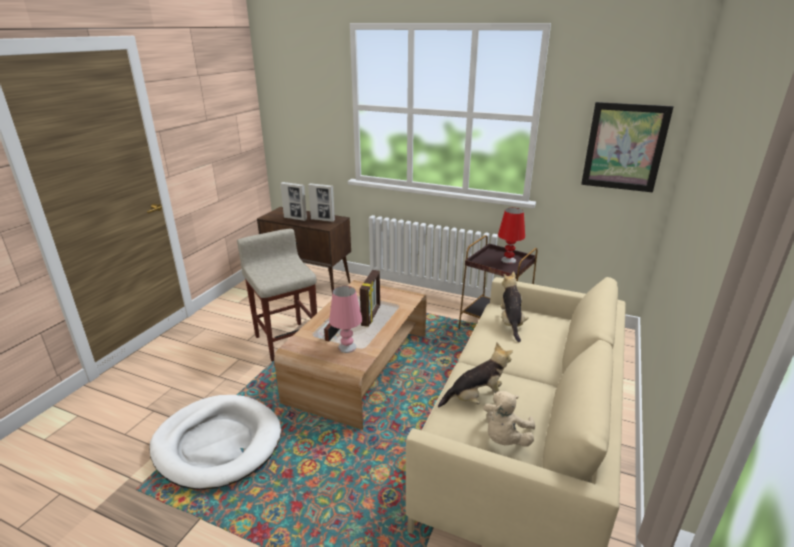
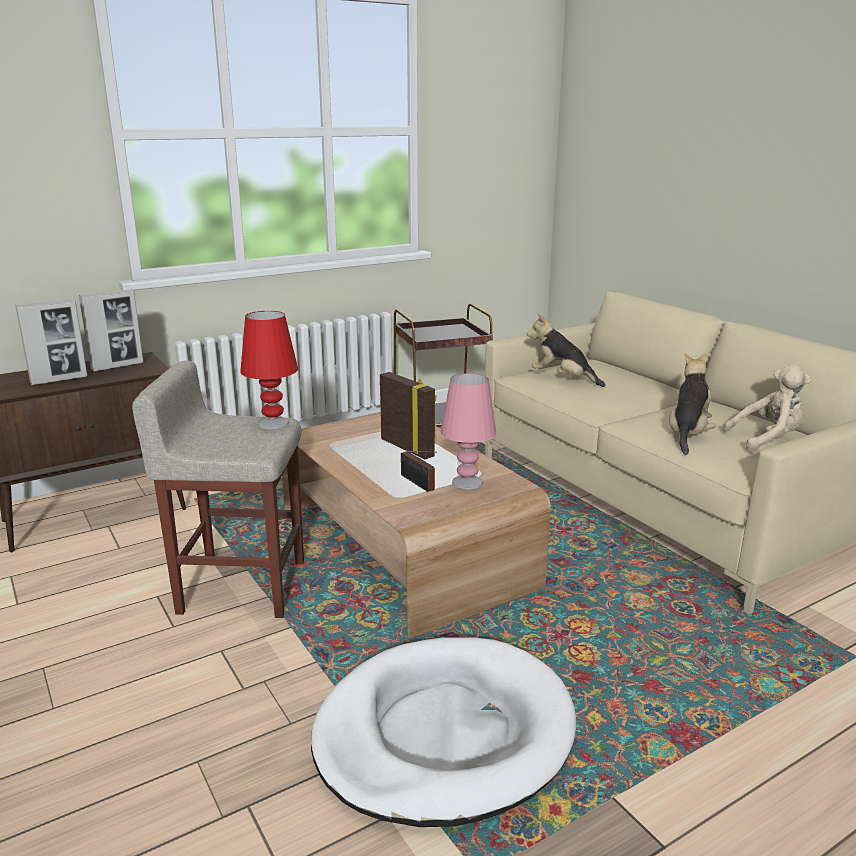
camera: 55 degrees left, 5 degrees down
beige plush toy [483,391,535,447] -> beige plush toy turned 75 degrees counterclockwise [723,365,811,452]
red table lamp [498,208,525,264] -> red table lamp moved to [240,311,298,429]
picture [581,102,674,192] -> none

